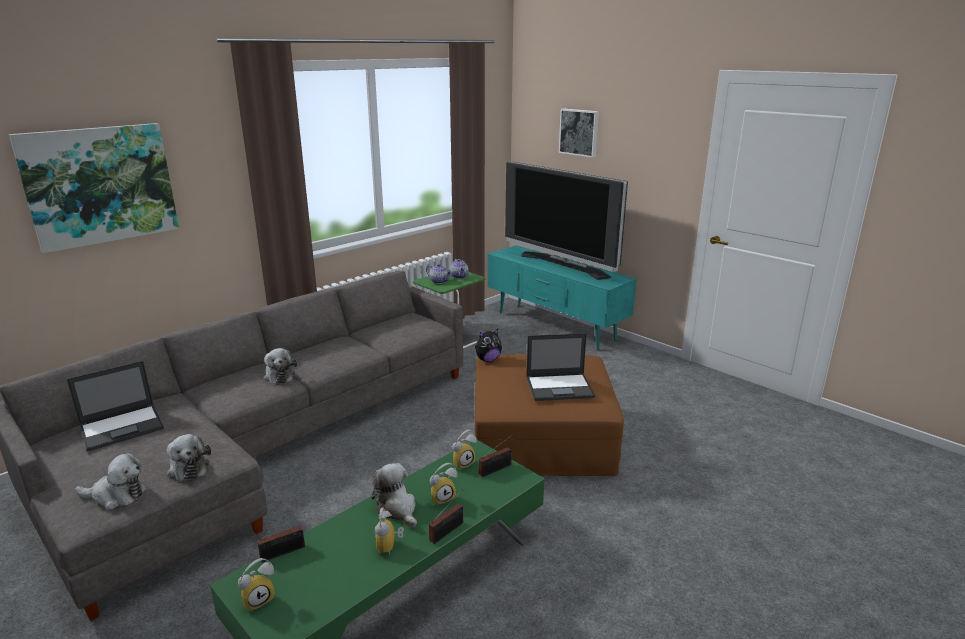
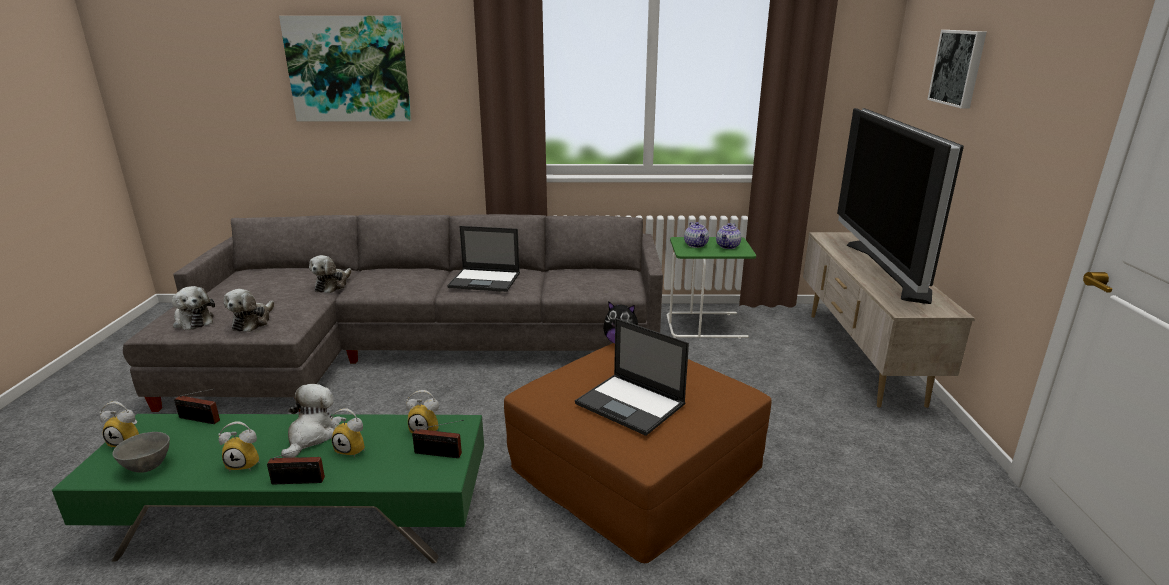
camera: 45 degrees right, 0 degrees up
laptop [67,361,164,451] -> laptop moved to [447,226,520,292]
plush toy [263,348,297,384] -> plush toy moved to [309,255,352,293]
alarm clock [375,508,404,555] -> alarm clock turned 135 degrees counterclockwise [218,421,260,471]
turquoise tv stand [488,245,637,350] -> beige tv stand [803,232,975,408]
none -> grey bowl [112,432,170,473]

